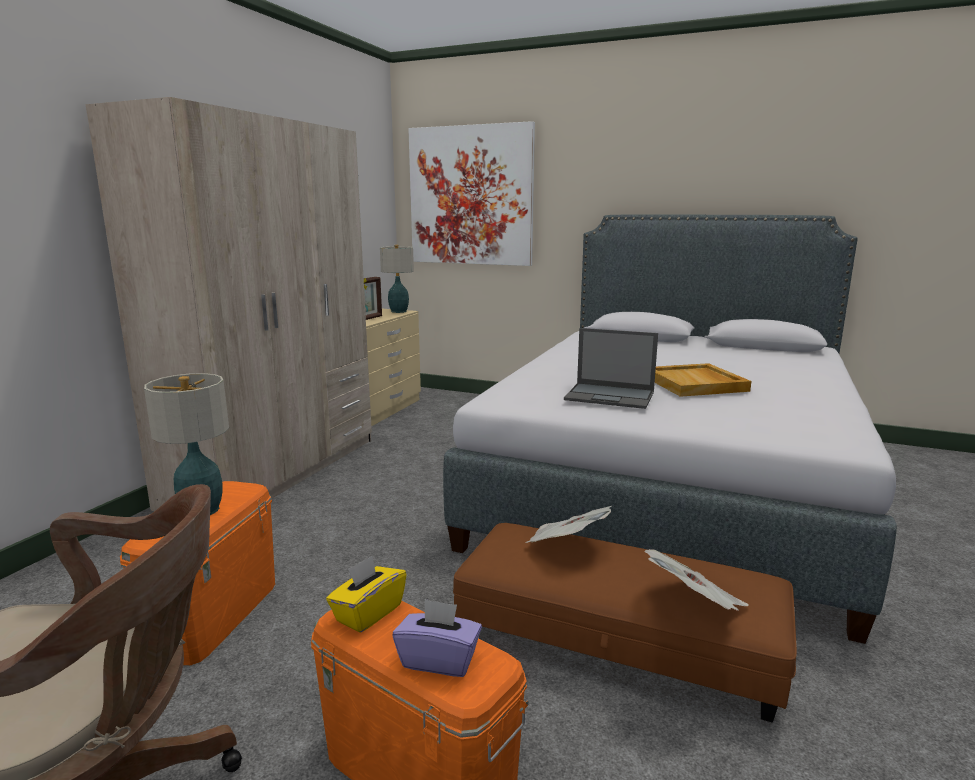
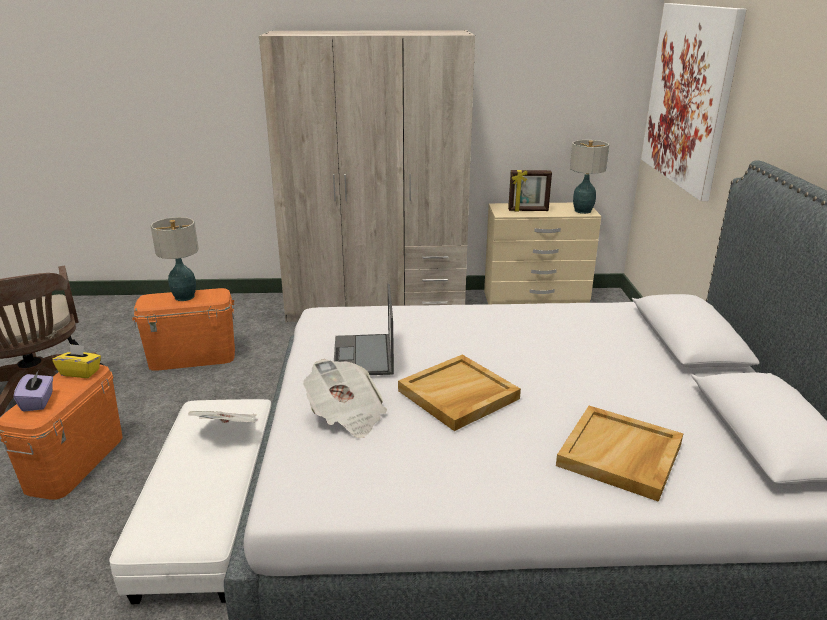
camera: 65 degrees right, 10 degrees up
brown ottoman [453,523,797,723] -> white ottoman [109,399,271,604]
newspaper [645,549,749,611] -> newspaper moved to [303,359,387,438]
none -> beige tray [556,406,683,502]

